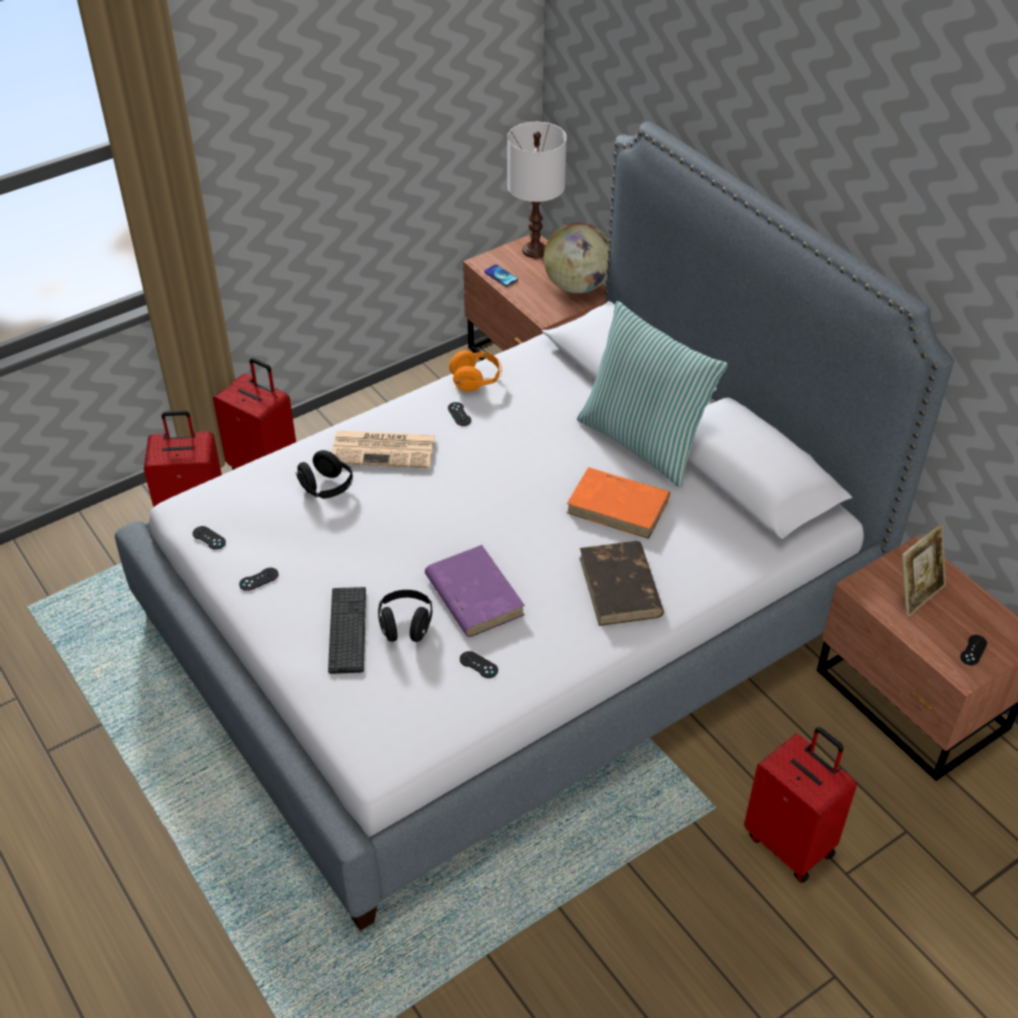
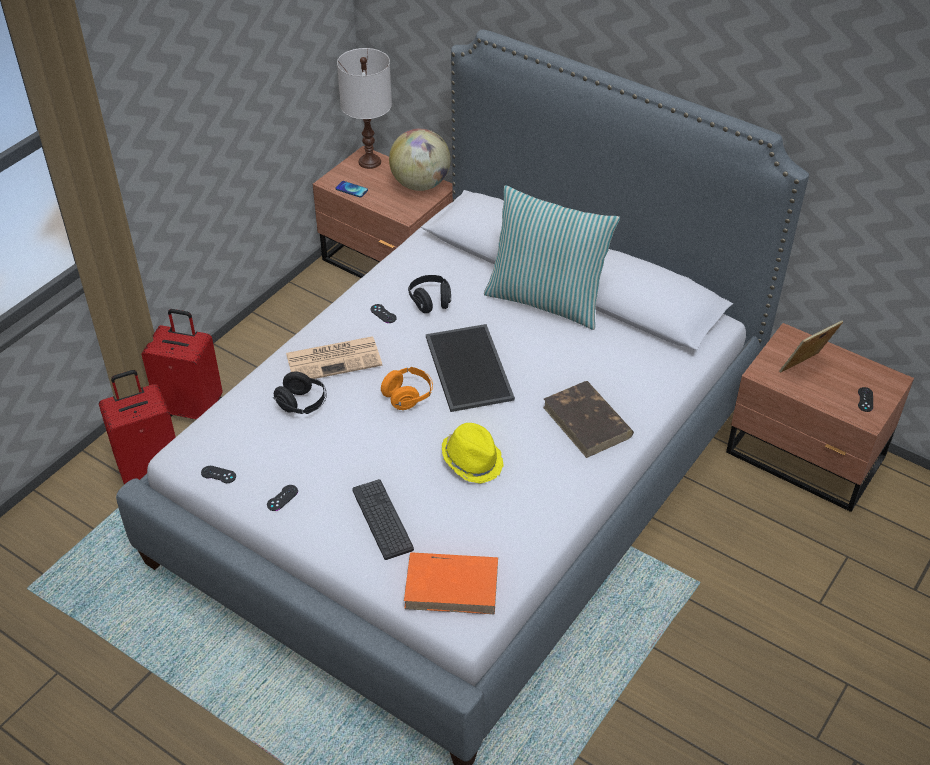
camera: 20 degrees left, 0 degrees up
black headphones [378,590,432,642] -> black headphones moved to [408,275,451,313]
purple book [425,545,525,637] -> yellow hat [442,423,504,484]
orange headphones [449,350,502,392] -> orange headphones moved to [381,367,433,410]
black game controller [460,651,498,678] -> none
orange book [567,467,670,539] -> orange book moved to [404,552,498,614]
red suitcase [744,727,857,883] -> none
picture frame [902,524,946,617] -> picture frame turned 150 degrees counterclockwise [779,321,843,373]
none -> tray [426,324,515,412]

